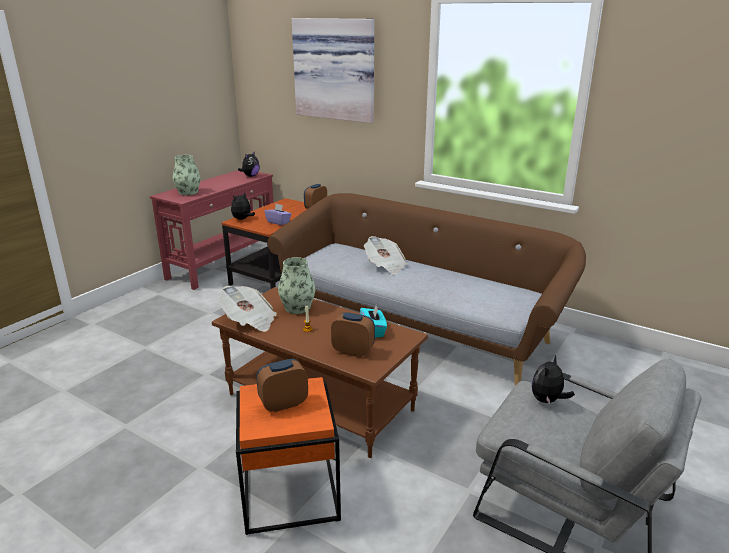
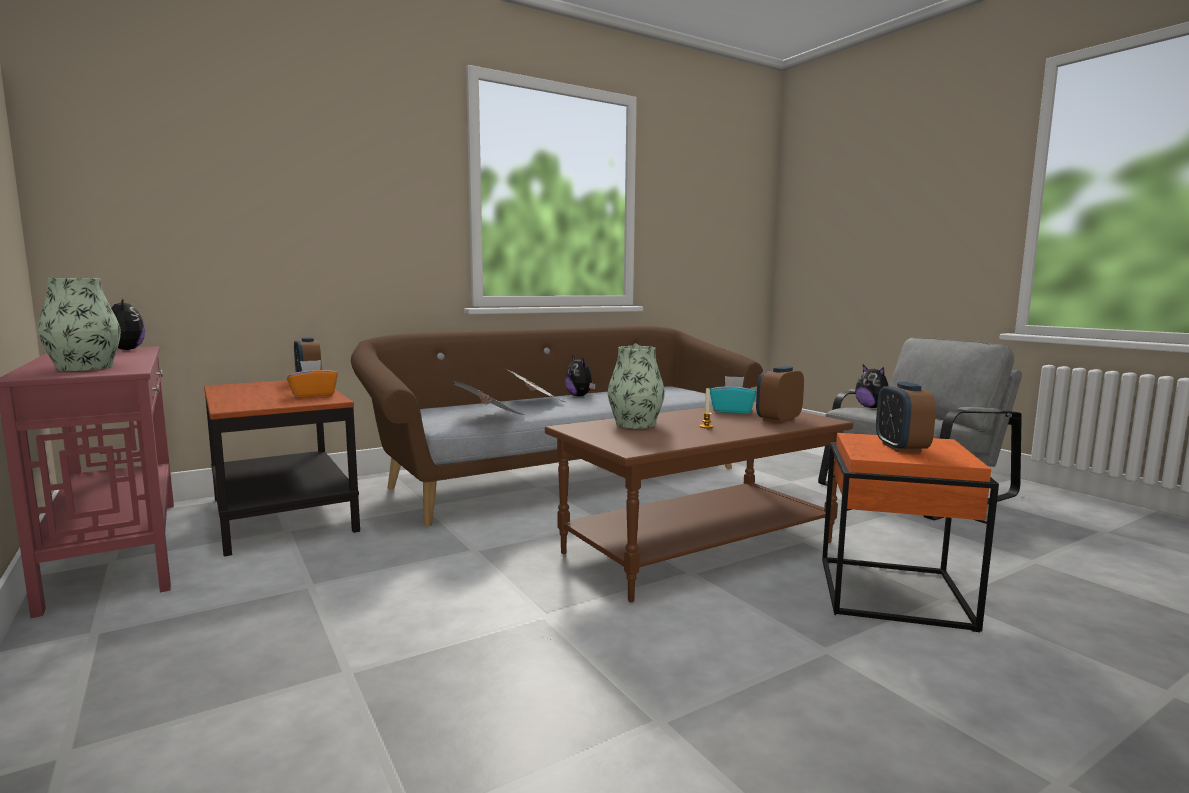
camera: 65 degrees left, 15 degrees down
newspaper [218,286,277,332] -> newspaper moved to [453,381,525,415]
plush toy [231,192,255,220] -> plush toy moved to [565,356,596,397]
purple tissue box [264,204,291,225] -> orange tissue box [287,360,338,398]
picture [292,18,374,123] -> none

